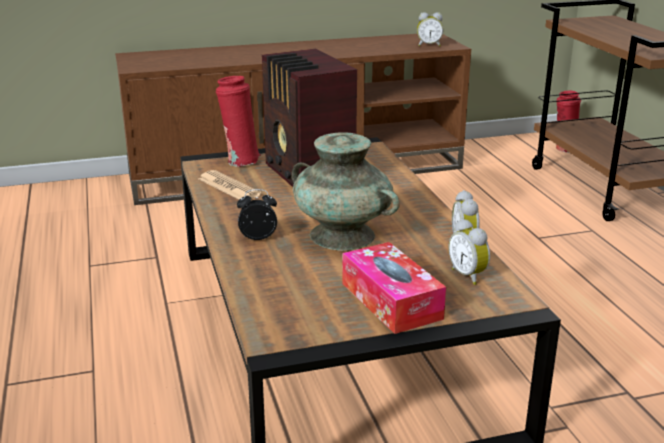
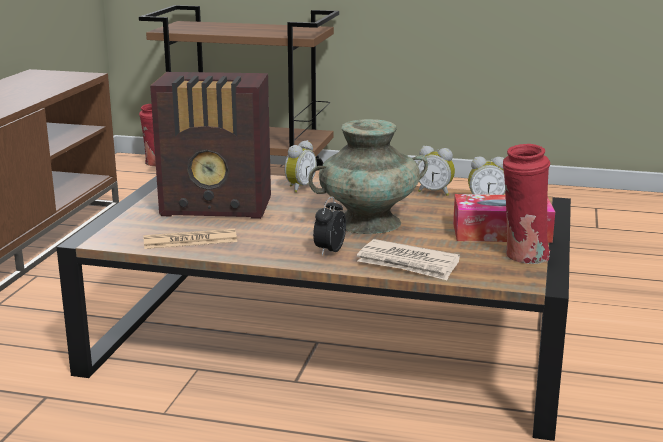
camera: 60 degrees left, 5 degrees down
red vase [216,76,261,167] -> red vase moved to [503,144,550,264]
alarm clock [417,12,443,47] -> alarm clock moved to [285,140,317,193]
none -> newspaper [357,239,460,280]

